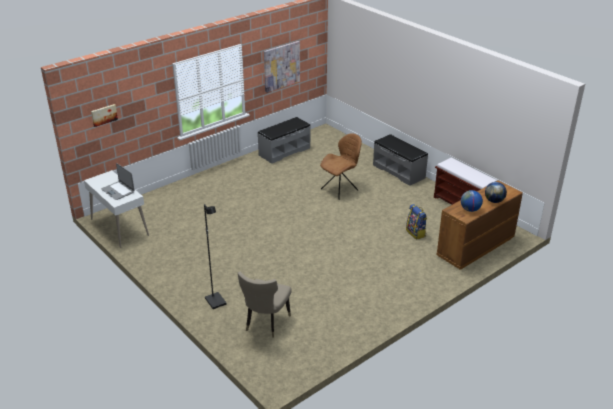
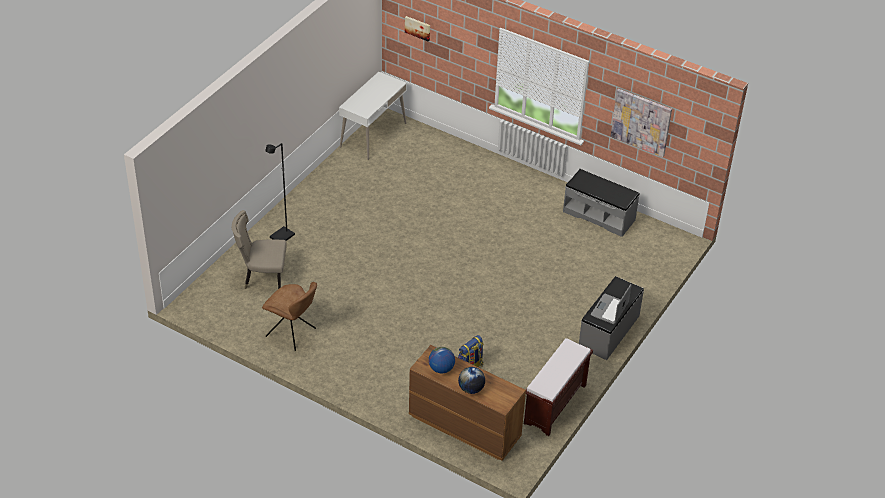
camera: 70 degrees right, 10 degrees up
laptop [101,163,134,200] -> laptop moved to [591,284,631,324]
brown chair [320,133,362,200] -> brown chair moved to [262,282,317,351]

